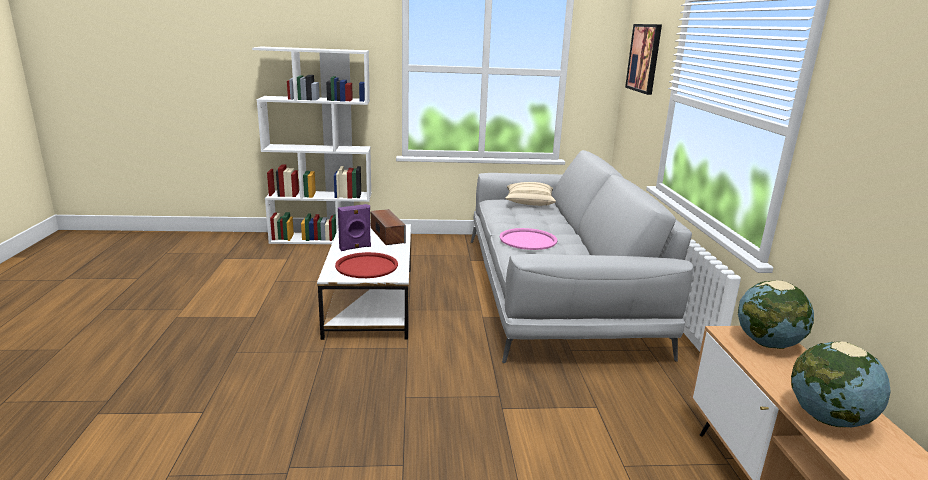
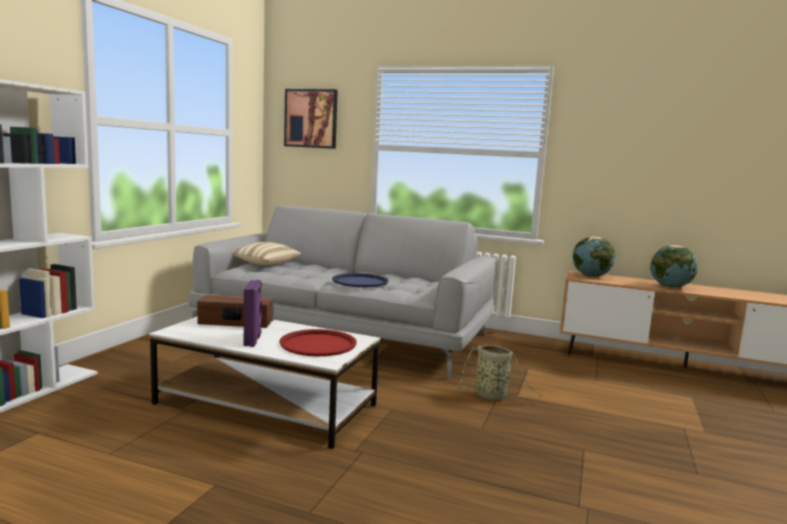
camera: 65 degrees left, 10 degrees down
pink tray [499,228,557,250] -> blue tray [332,273,388,287]
none -> basket [457,345,543,400]

